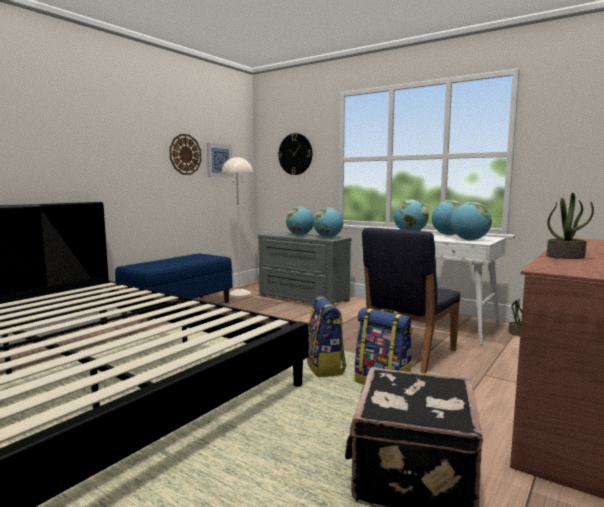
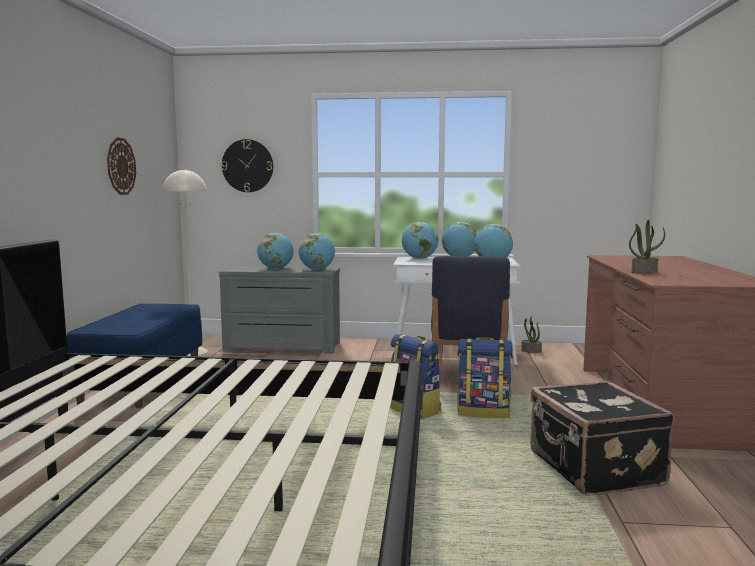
camera: 30 degrees left, 0 degrees up
picture [207,143,233,177] -> none

